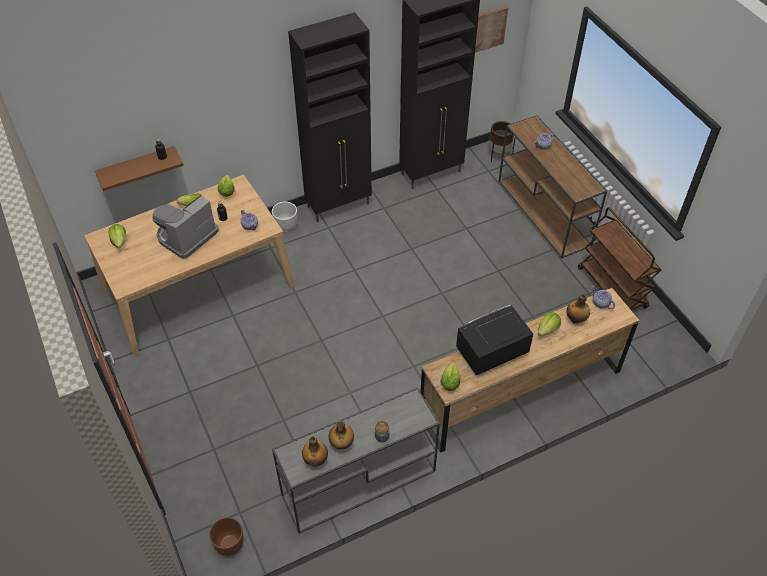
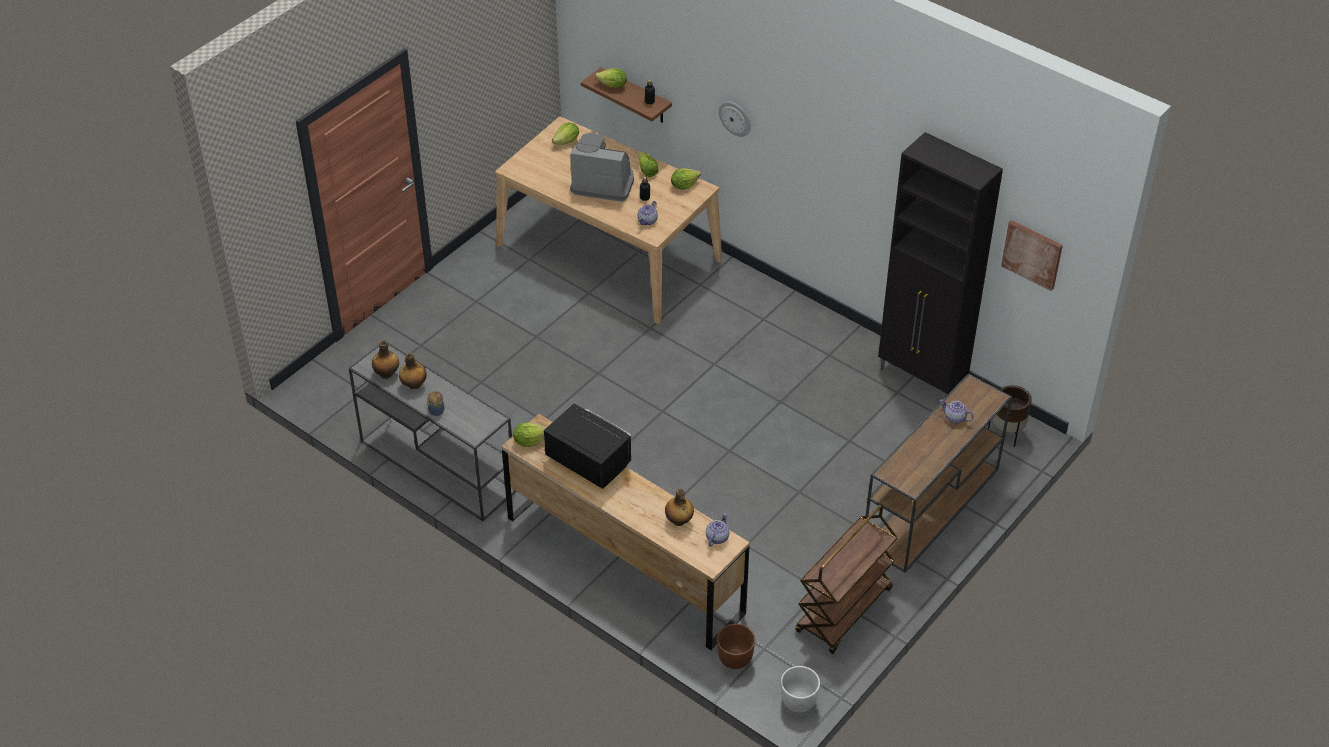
camera: 65 degrees right, 5 degrees down
brown planter [209,517,244,556] -> brown planter moved to [717,624,755,669]
white planter [272,202,297,231] -> white planter moved to [781,666,820,712]
black cabinet [288,12,372,222] -> none
lettuce [538,312,561,336] -> lettuce moved to [595,68,627,88]
none -> wall clock [719,102,751,137]

